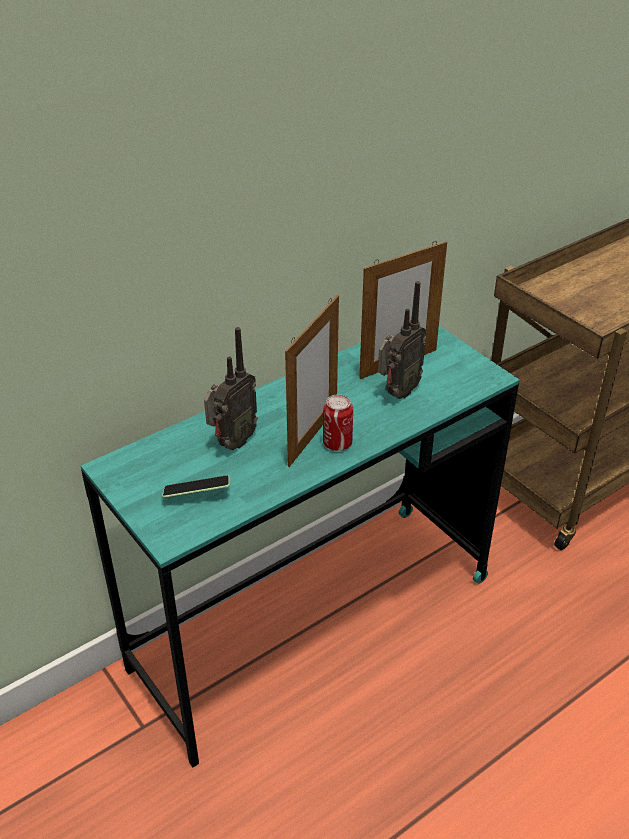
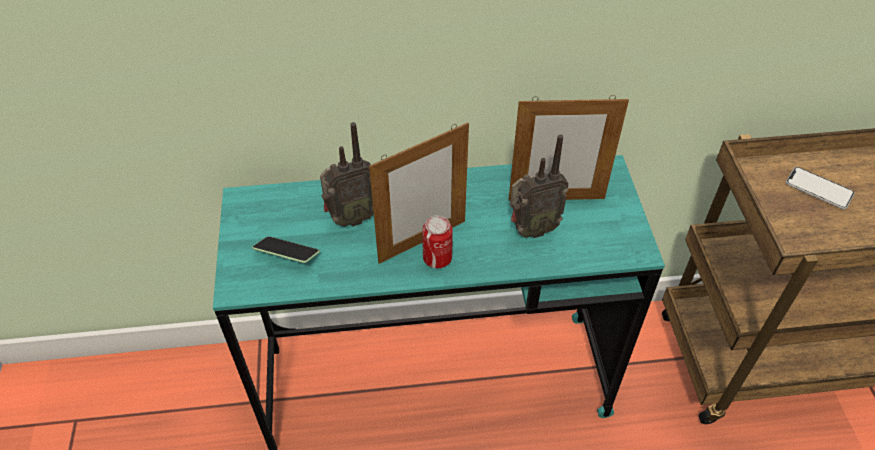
camera: 30 degrees right, 10 degrees up
none -> phone [786,167,855,209]

